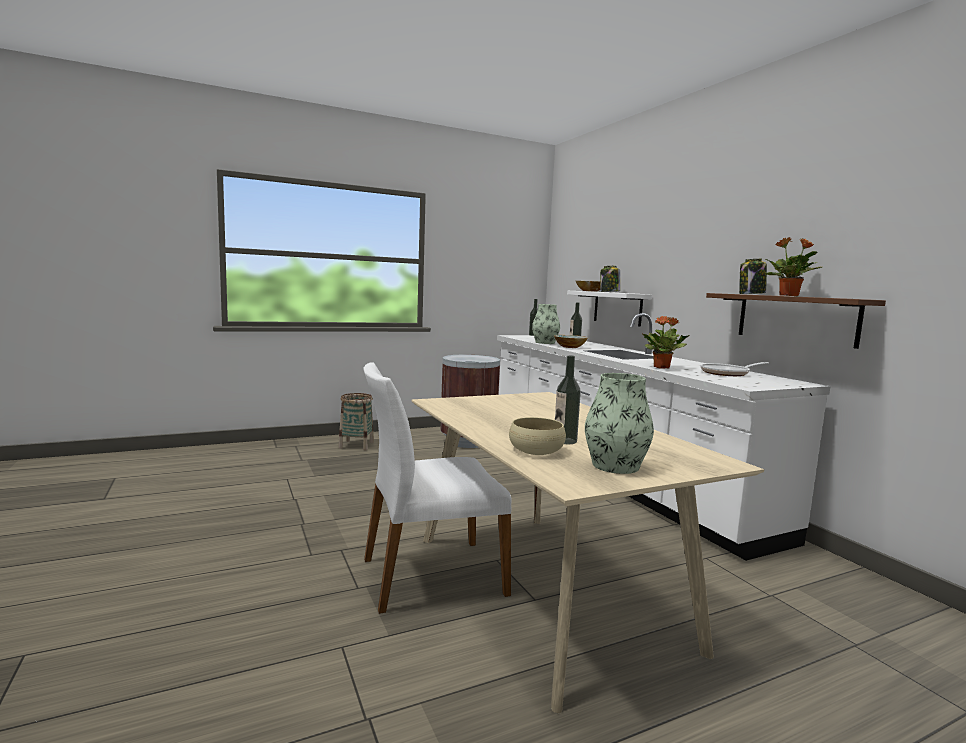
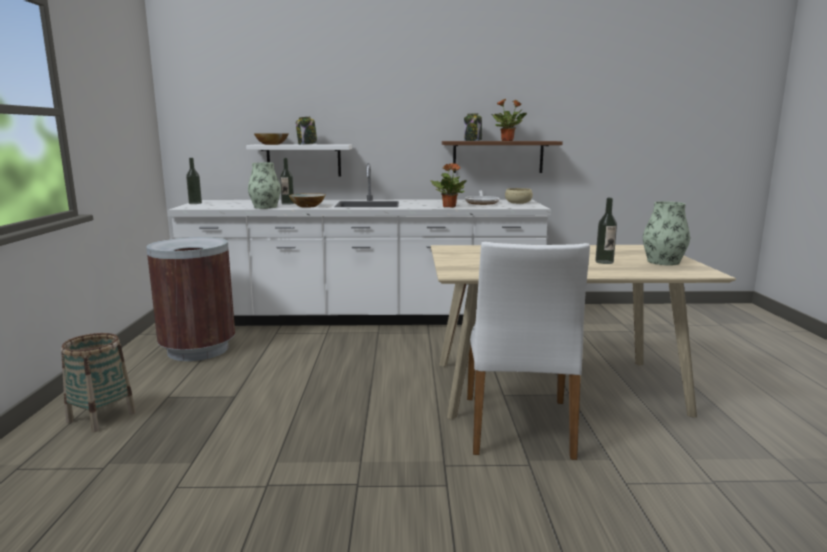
camera: 65 degrees left, 5 degrees up
beige bowl [509,417,566,455] -> beige bowl moved to [505,188,533,204]

